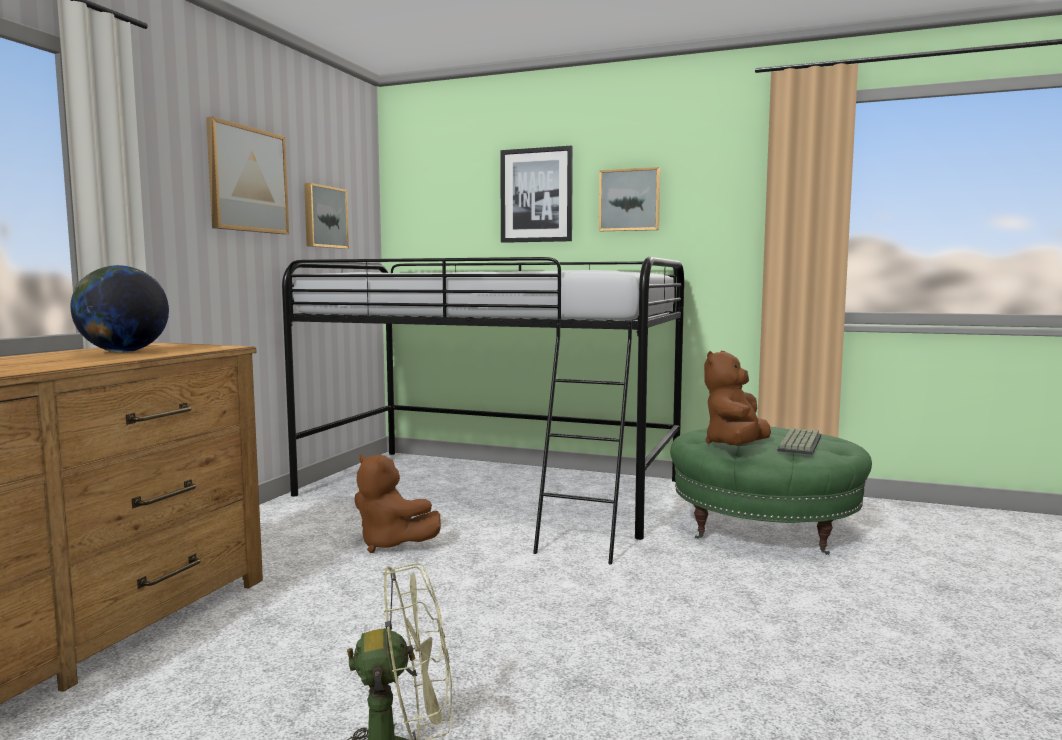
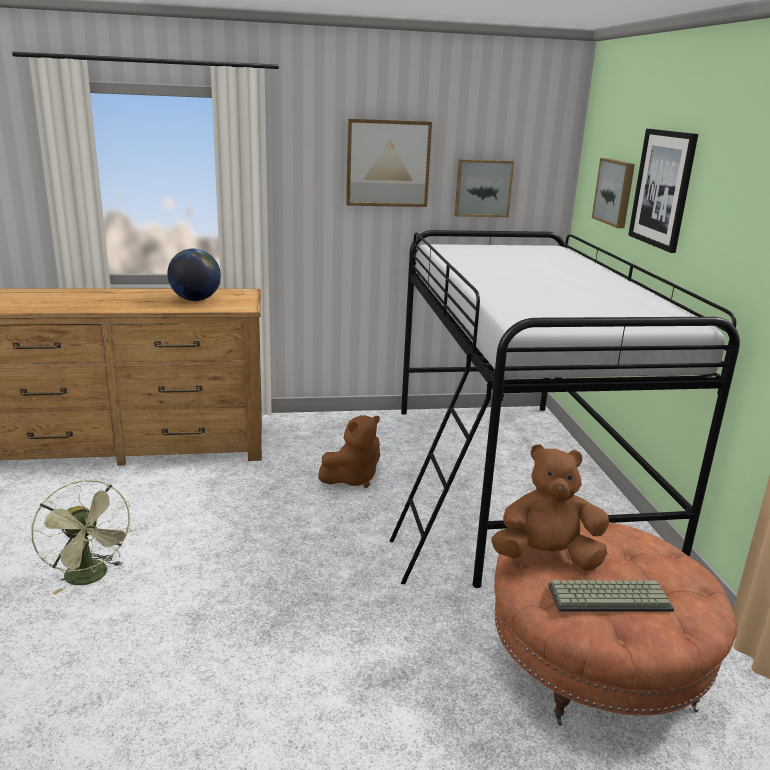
camera: 60 degrees right, 15 degrees up
brown plush toy [354,454,441,553] -> brown plush toy turned 135 degrees counterclockwise [318,415,380,488]
picture [599,167,661,231] -> picture moved to [592,158,635,228]
green ottoman [670,427,872,555] -> brown ottoman [494,519,737,726]

